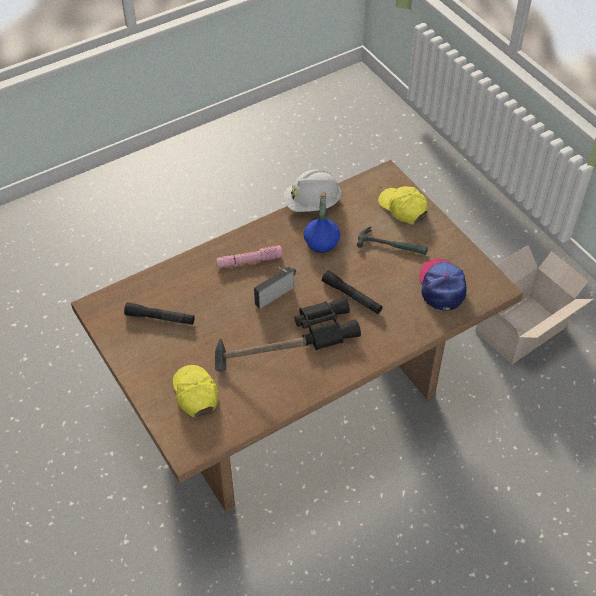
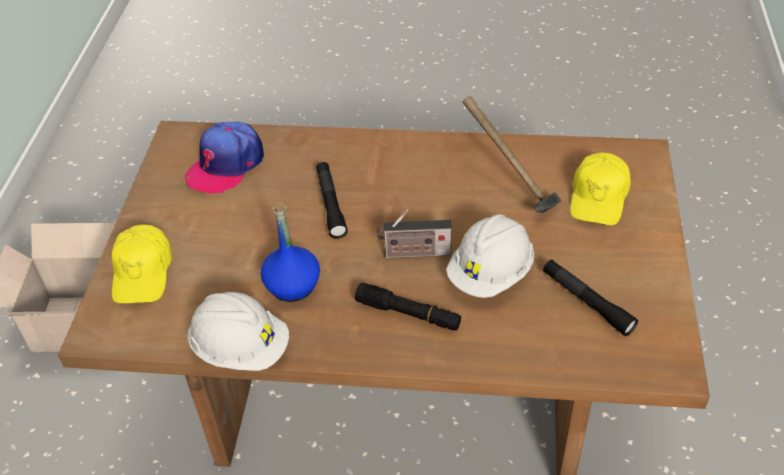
camera: 140 degrees left, 5 degrees down
pink flashlight [216,245,283,268] -> black flashlight [355,283,461,331]
black binoculars [294,296,361,350] -> none
hammer [357,226,428,255] -> none
none -> white hard hat [446,214,534,298]

